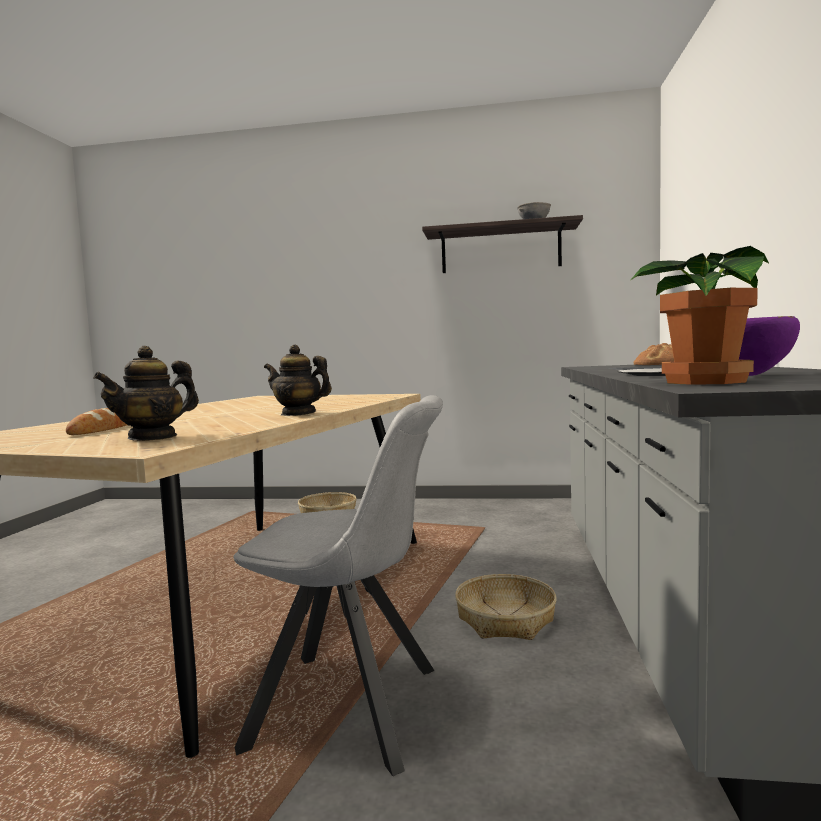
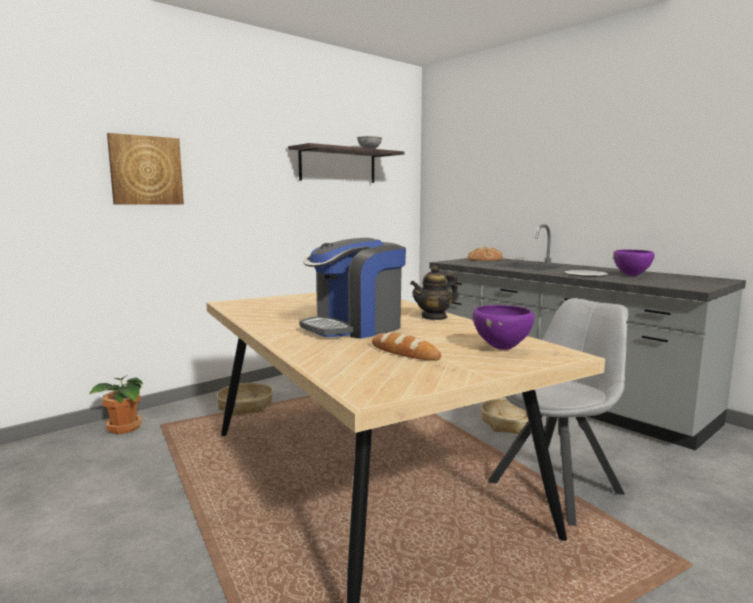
camera: 50 degrees left, 5 degrees up
teapot [93,346,199,441] -> purple bowl [473,305,534,350]
potted plant [630,246,769,385] -> potted plant moved to [90,376,143,434]
none -> picture [107,133,184,205]
none -> coffee machine [300,238,406,339]

